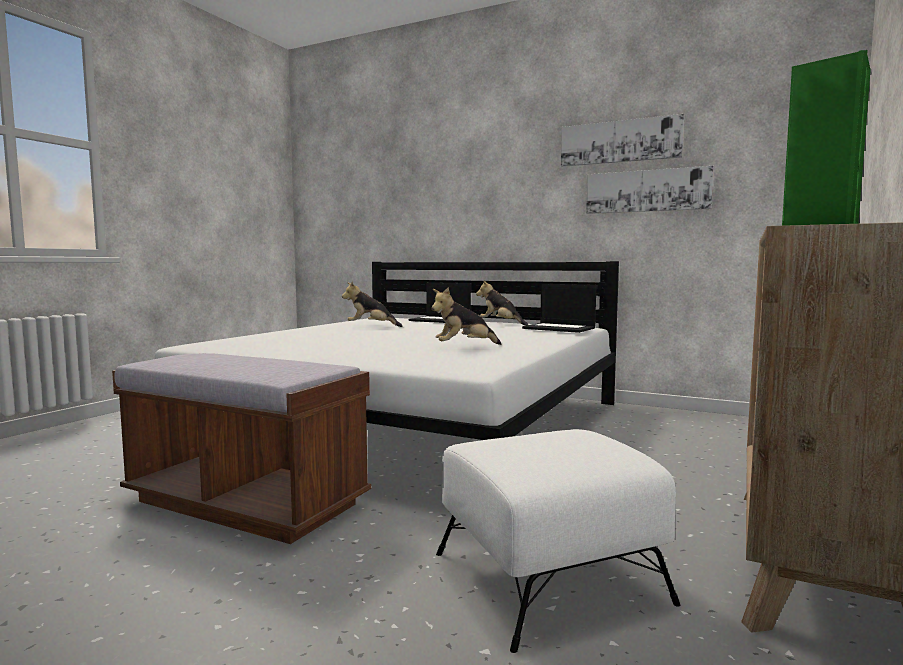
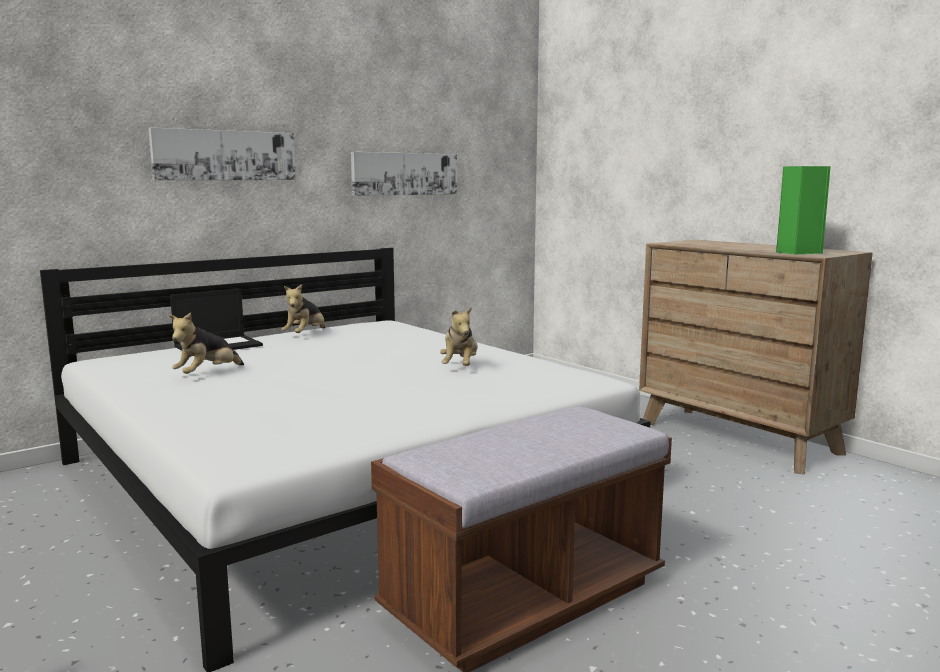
camera: 65 degrees left, 5 degrees up
white ottoman [436,429,680,653] -> none
plush toy [476,281,528,326] -> plush toy turned 45 degrees counterclockwise [281,284,325,333]
laptop [522,284,596,333] -> none
picture [561,114,684,167] -> picture moved to [149,127,296,180]

